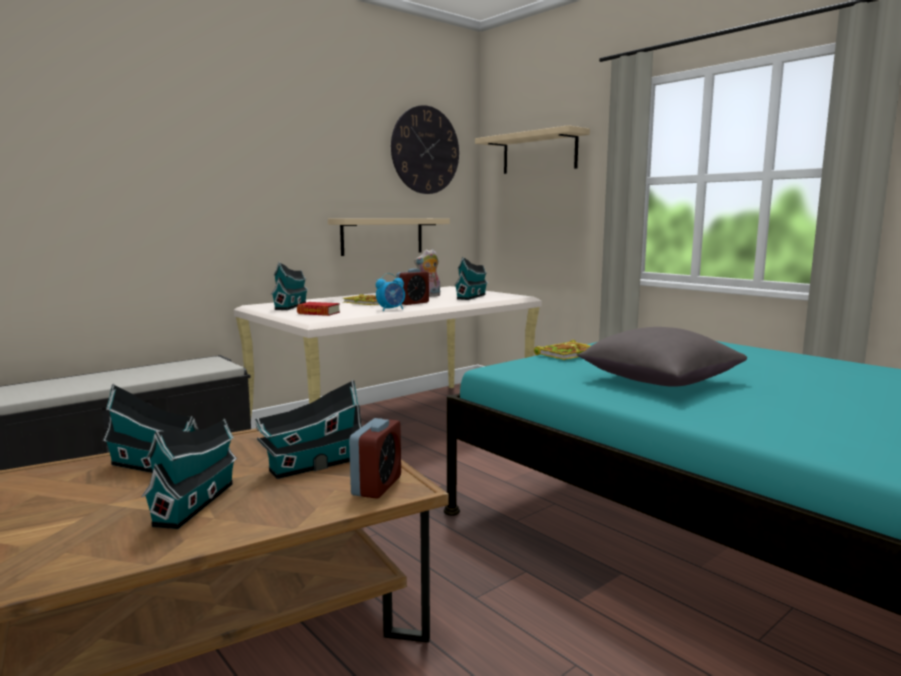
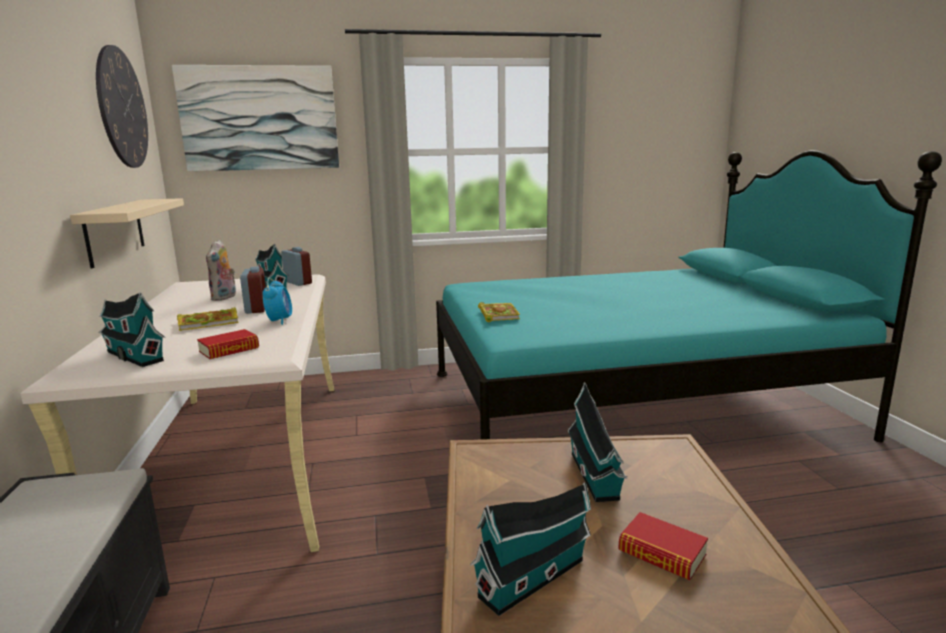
camera: 60 degrees left, 5 degrees up
toy house [142,419,237,529] -> book [618,512,708,580]
alarm clock [349,418,401,499] -> alarm clock moved to [281,247,312,286]
beige shelf [475,125,590,174] -> picture [172,65,339,171]
grey pillow [577,327,747,387] -> none

